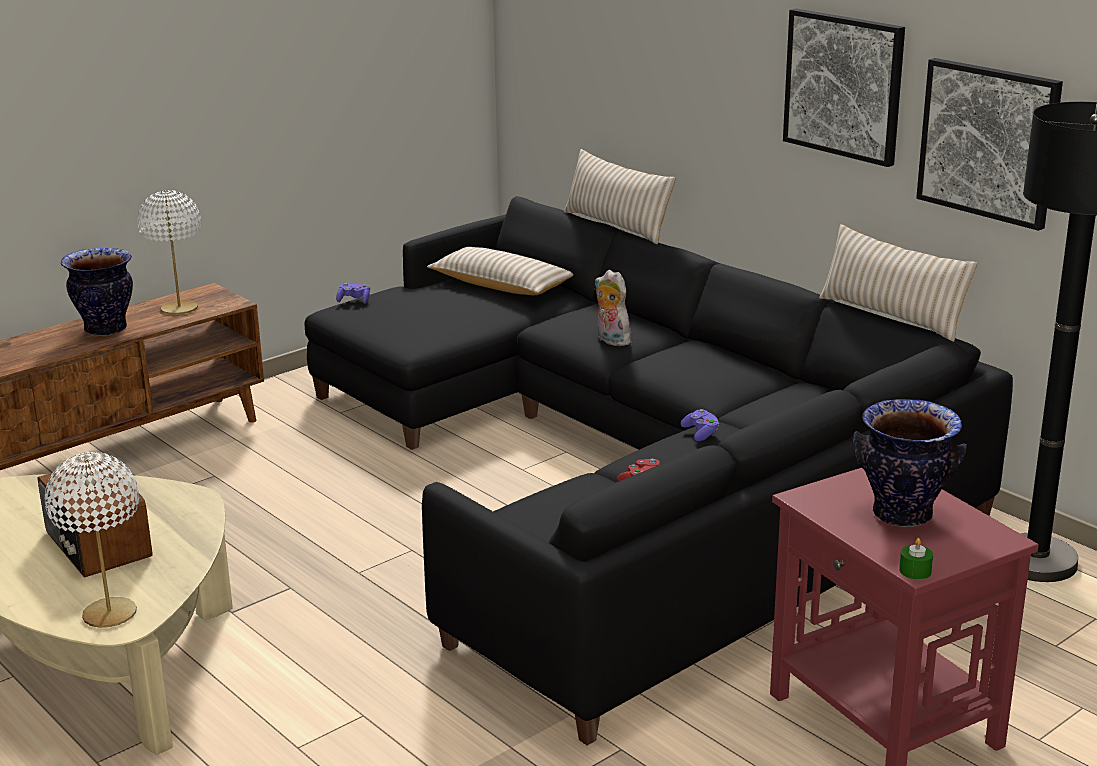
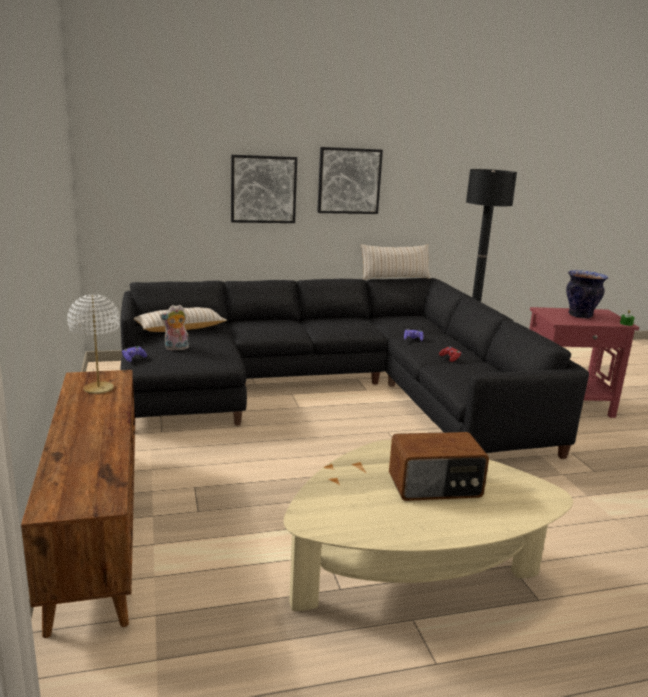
camera: 65 degrees left, 5 degrees down
white table lamp [45,452,139,627] -> none
vase [61,248,133,336] -> none
beige pillow [564,149,676,244] -> none
plush toy [595,270,631,346] -> plush toy moved to [160,305,189,350]
picture [916,58,1063,231] -> picture moved to [231,155,297,223]

